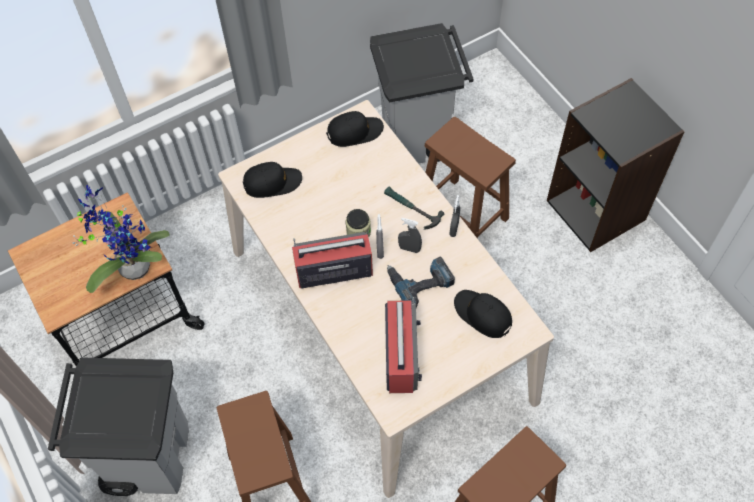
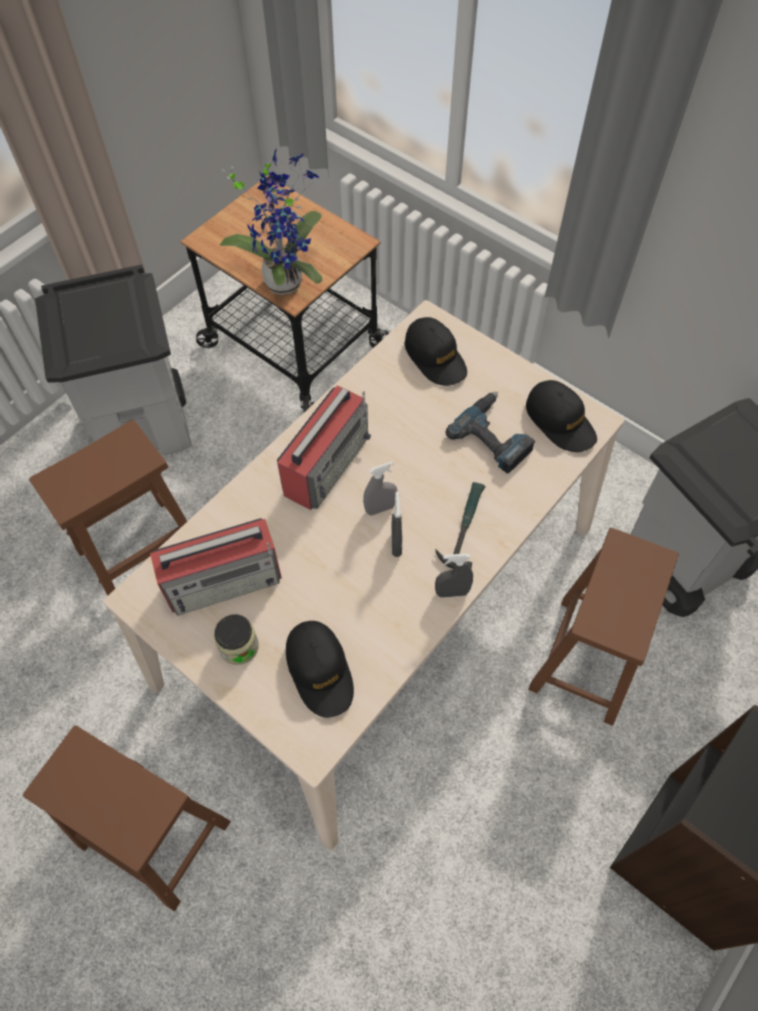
camera: 70 degrees right, 0 degrees up
radio [292,232,373,288] -> radio turned 60 degrees clockwise [277,385,371,510]
jar [346,209,371,238] -> jar moved to [214,614,259,665]
power drill [387,256,455,308] -> power drill moved to [446,392,535,474]
black cap [454,290,512,338] -> black cap turned 135 degrees clockwise [286,621,354,718]

